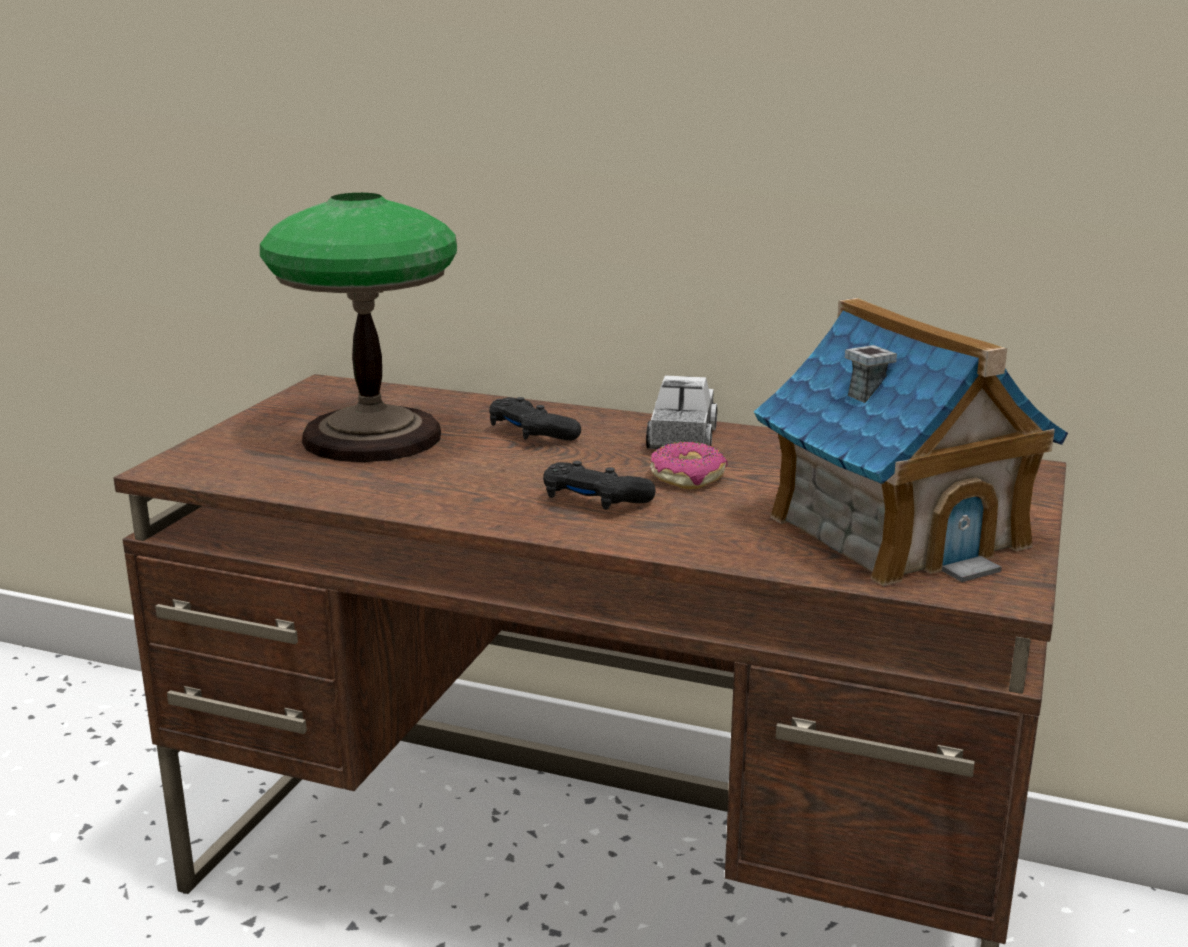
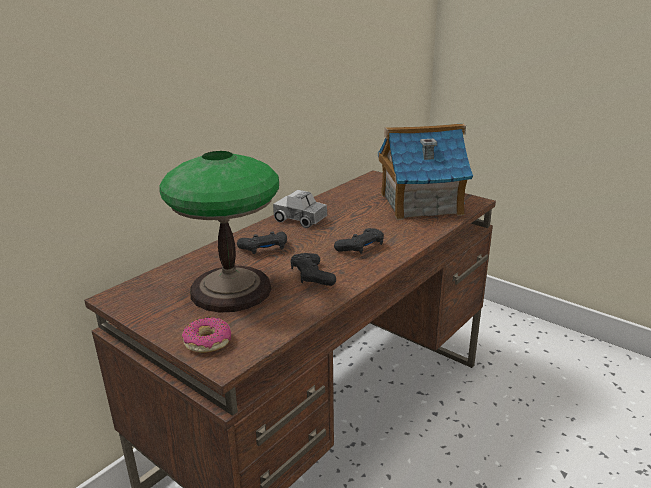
camera: 70 degrees left, 5 degrees up
donut [650,442,727,489] -> donut moved to [182,317,231,353]
none -> black game controller [291,253,336,286]

